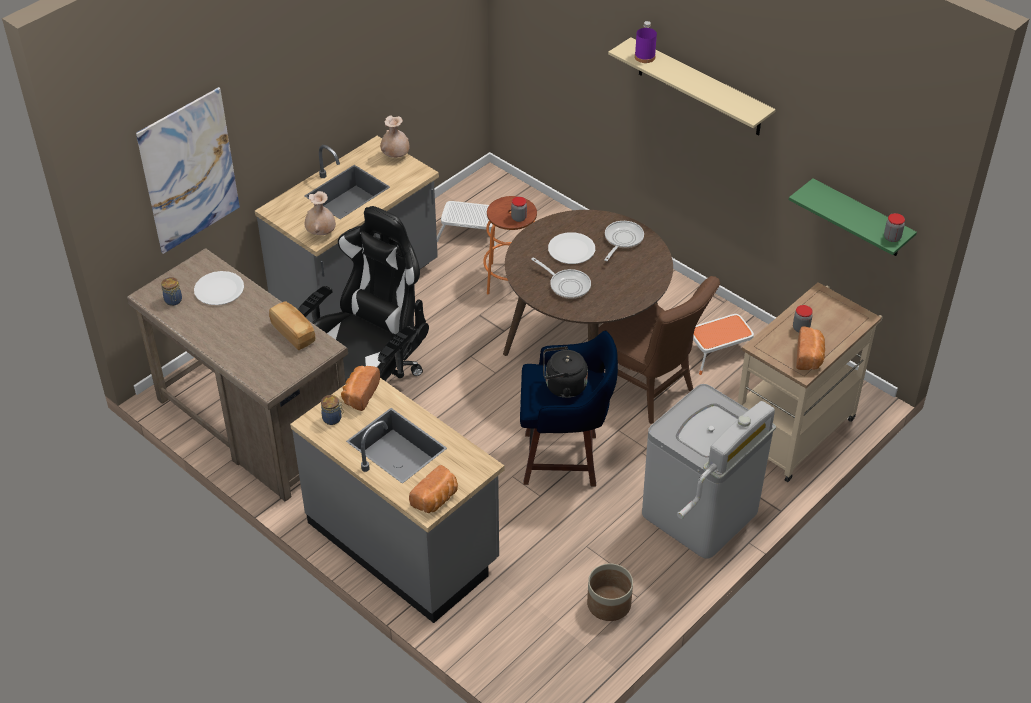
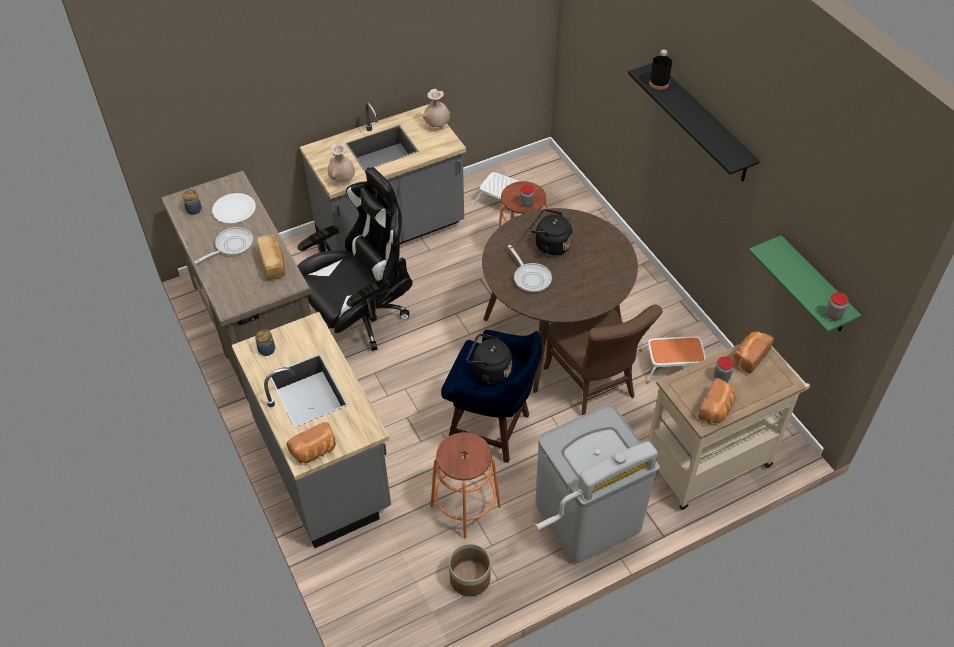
camera: 20 degrees right, 5 degrees up
picture [136,87,240,254] -> none
bread [341,366,380,411] -> bread moved to [734,331,774,373]
white plate [548,232,595,264] -> black kettle [530,209,572,256]
frying pan [604,221,644,261] -> frying pan moved to [194,227,253,264]
beige shelf [608,37,776,136] -> black shelf [628,63,760,181]
purple bottle [635,21,657,63] -> black bottle [649,50,672,90]
none -> orange stool [431,432,501,538]

